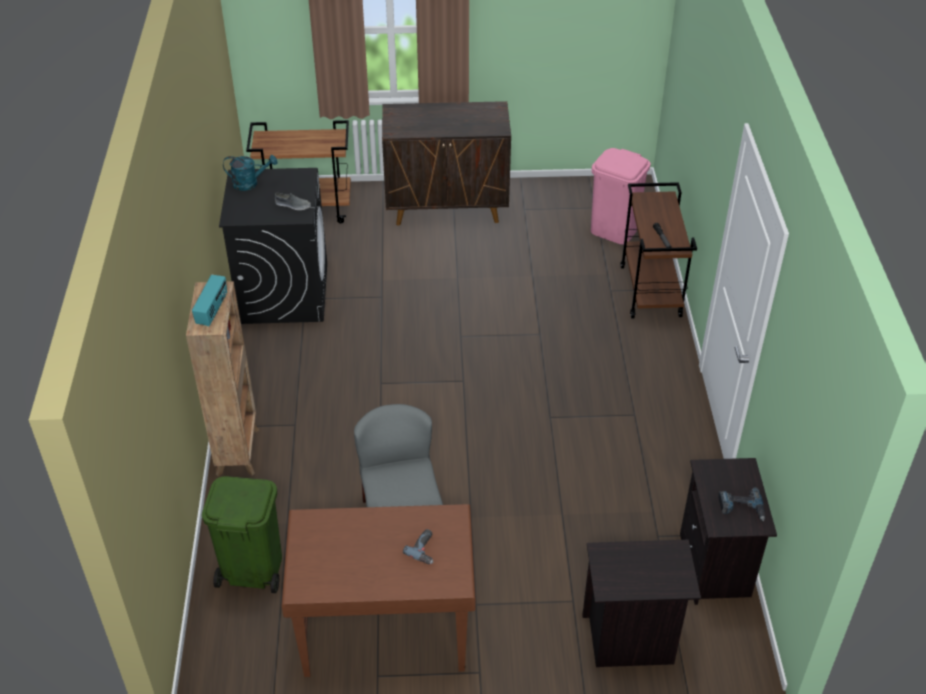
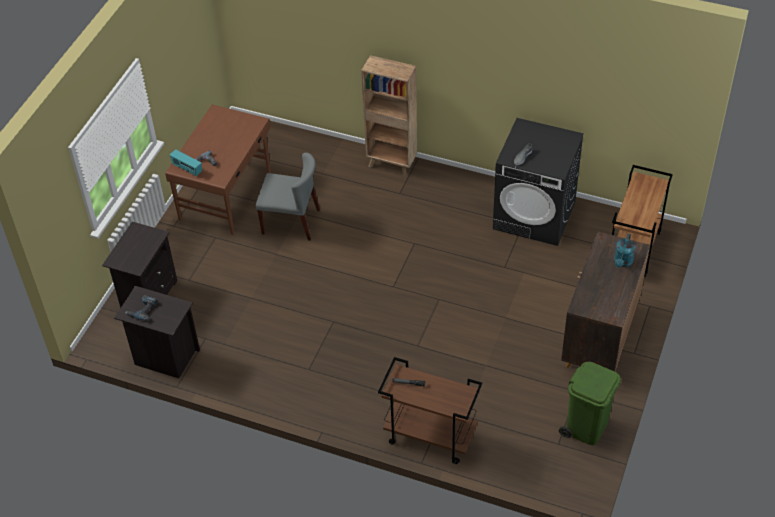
camera: 115 degrees right, 5 degrees up
radio [192,275,227,326] -> radio moved to [170,149,202,176]
green trash can [202,476,282,593] -> green trash can moved to [559,362,621,445]
turquoise watering can [223,155,278,191] -> turquoise watering can moved to [614,233,635,267]
pink trash can [591,148,651,244] -> none

